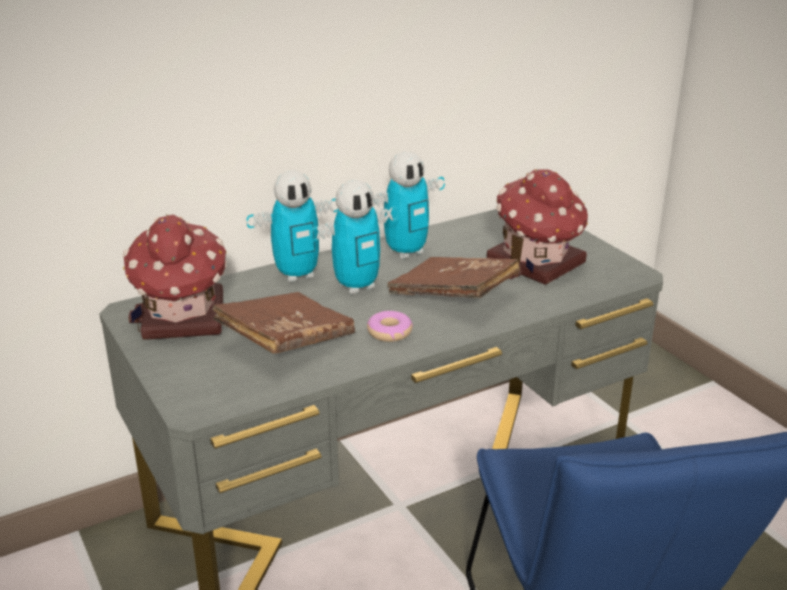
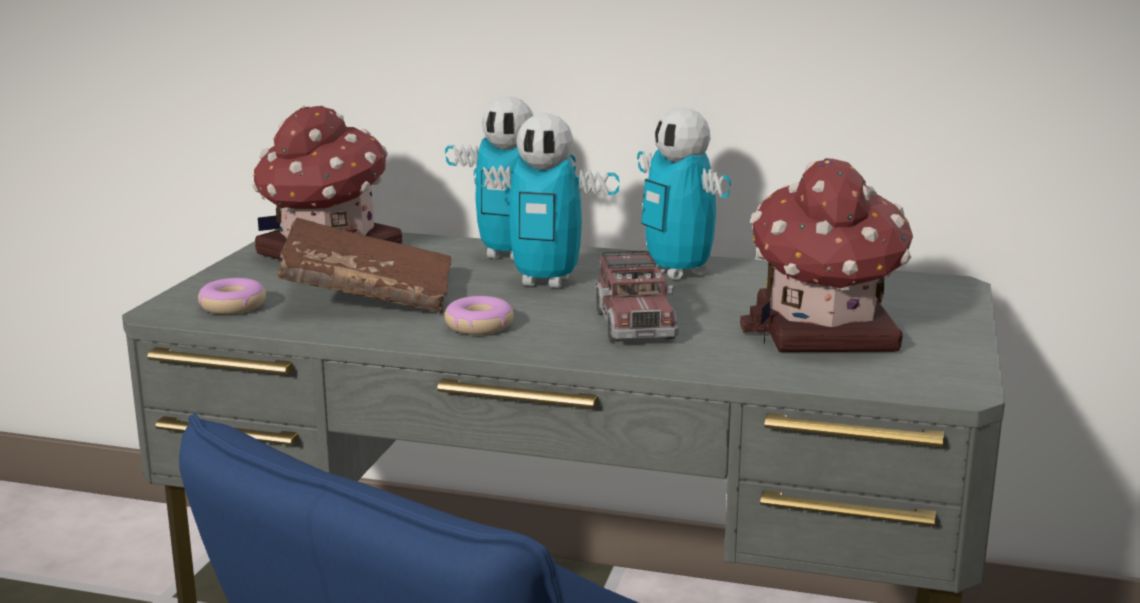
camera: 45 degrees right, 10 degrees down
toy robot [373,151,445,259] -> toy robot turned 45 degrees clockwise [637,108,731,280]
brown book [387,257,520,298] -> toy truck [594,251,679,342]
none -> donut [198,278,266,314]

